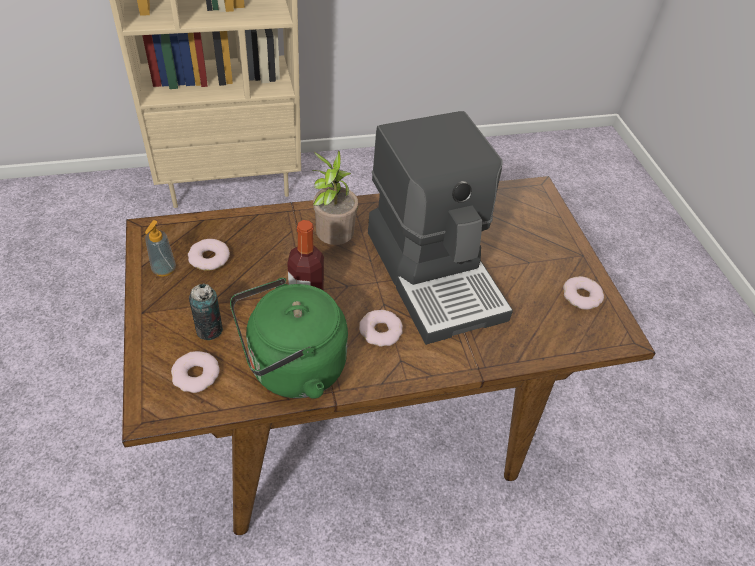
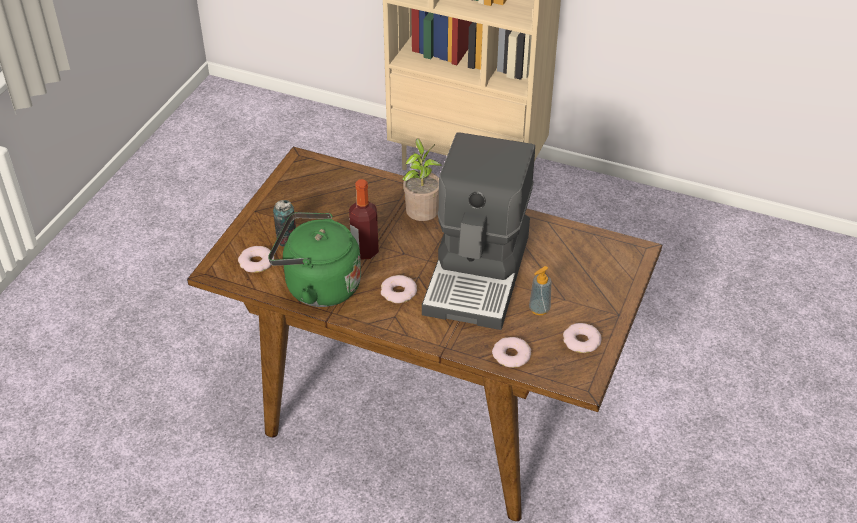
camera: 40 degrees right, 5 degrees down
soap dispenser [145,220,176,277] -> soap dispenser moved to [529,266,551,315]
donut [188,239,230,271] -> donut moved to [492,337,531,368]

